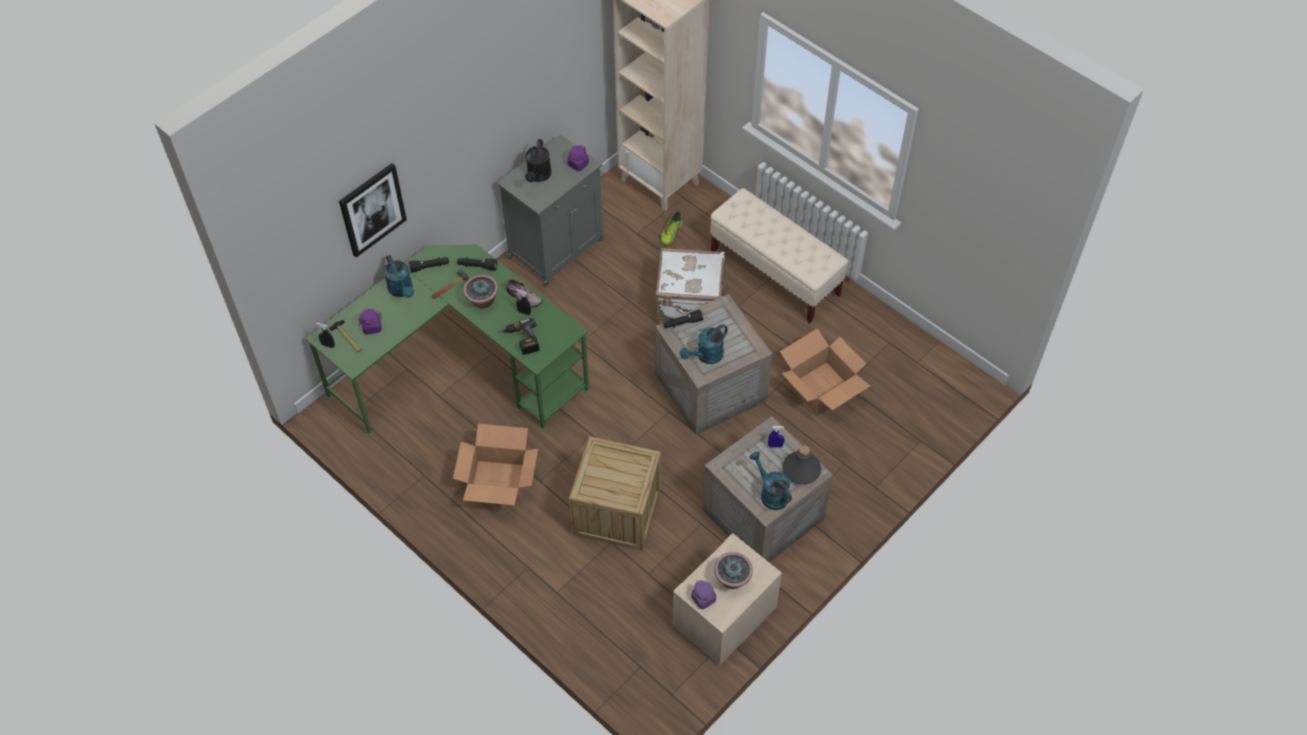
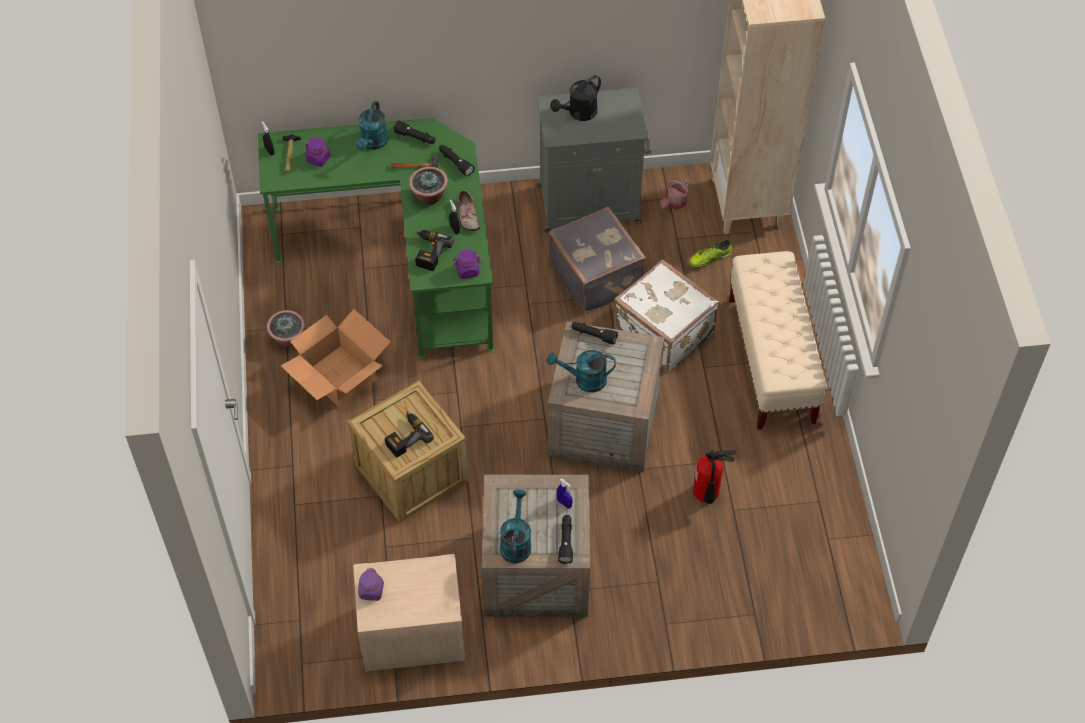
camera: 40 degrees right, 0 degrees up
picture [339,163,407,258] -> none
purple jar [567,145,589,171] -> purple jar moved to [453,249,481,279]
potted plant [714,552,753,589] -> potted plant moved to [267,310,305,347]
cardboard box [780,328,870,414] -> fire extinguisher [693,450,735,504]
grey bottle [782,446,821,485] -> black flashlight [558,515,573,564]
none -> power drill [385,411,434,458]
none -> grey suitcase [549,207,646,314]
none -> watering can [660,179,689,209]

